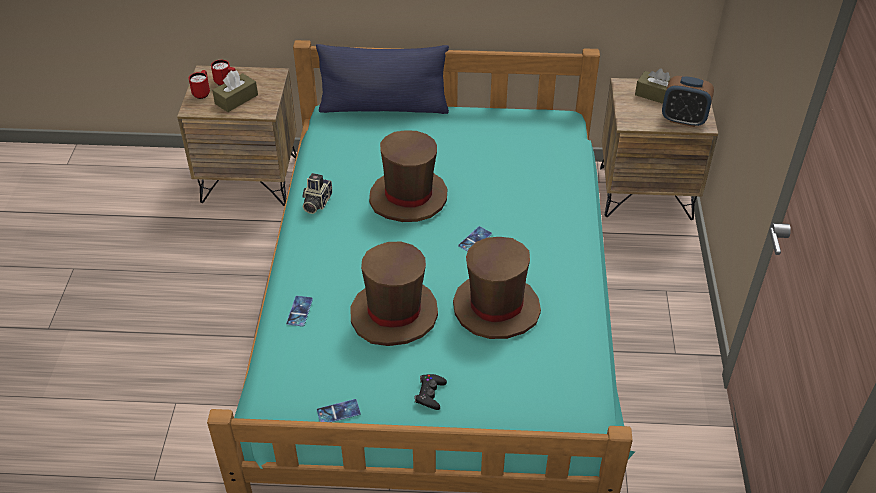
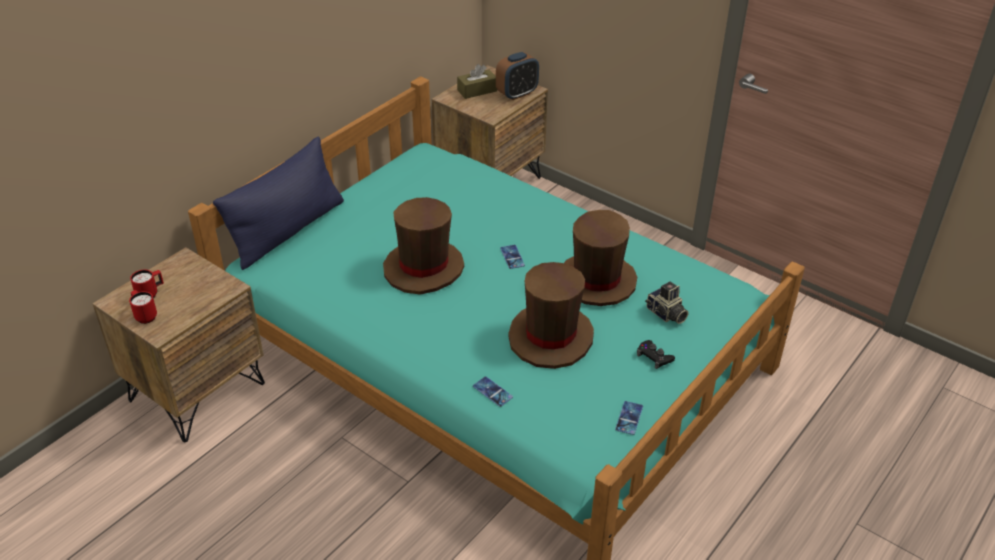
camera: 55 degrees left, 5 degrees down
brown tissue box [212,71,258,112] -> none
camera [302,173,332,214] -> camera moved to [645,281,689,324]

